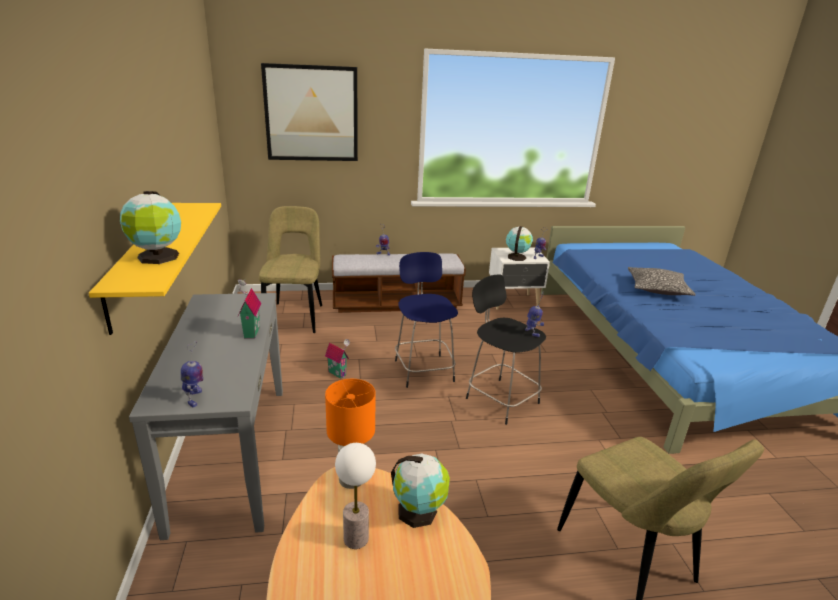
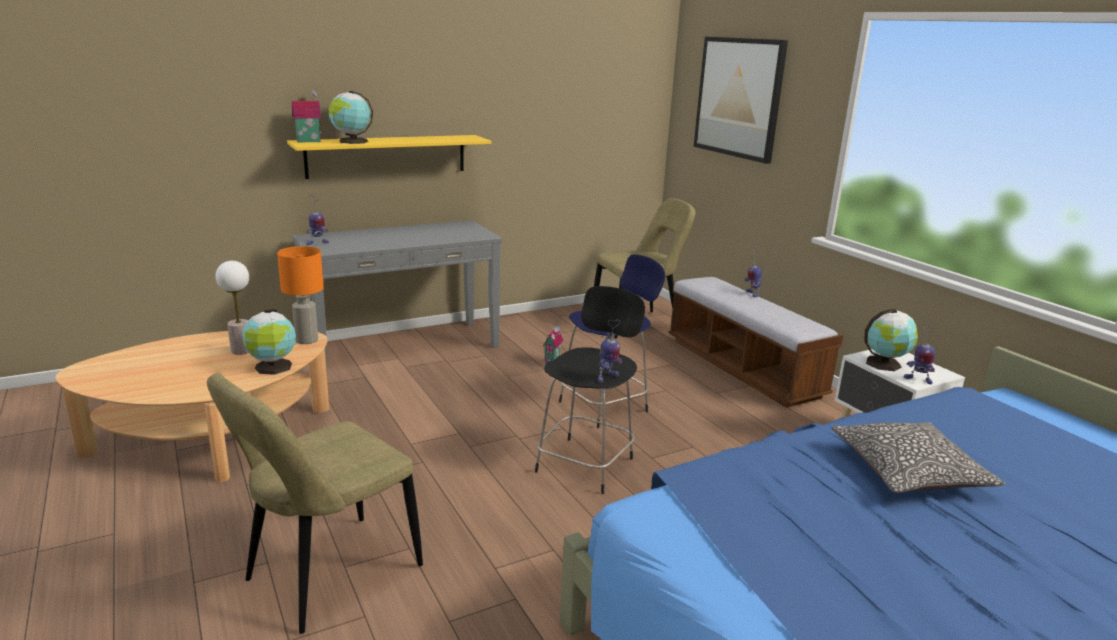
camera: 70 degrees right, 5 degrees down
toy house [238,279,261,339] -> toy house moved to [292,89,321,143]

